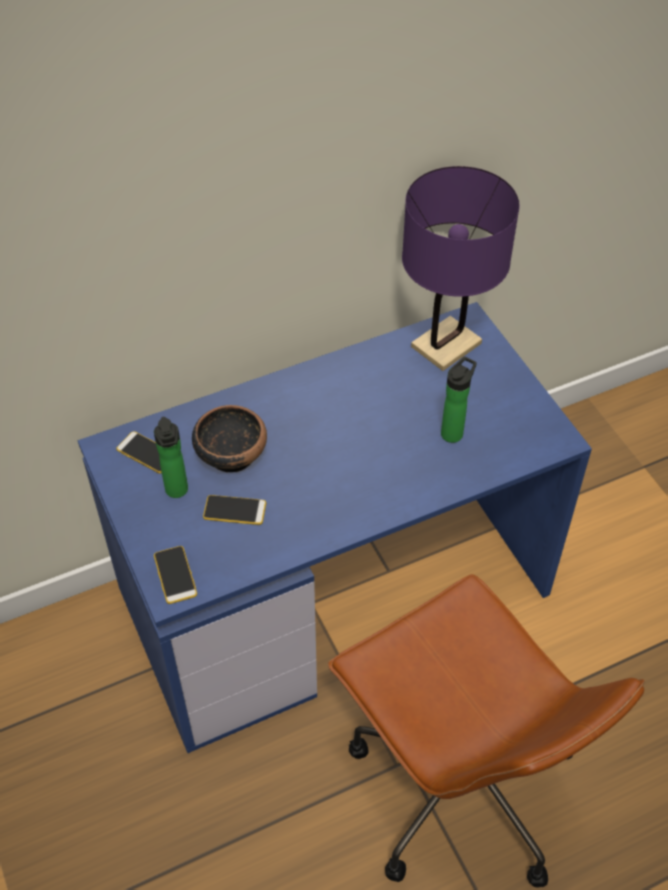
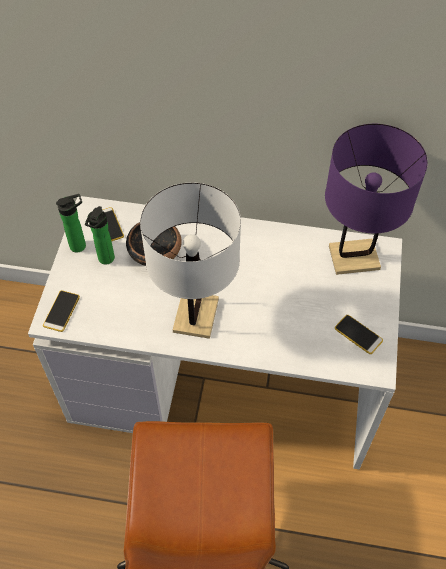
camera: 35 degrees right, 5 degrees up
blue desk [78,302,592,753] -> white desk [28,196,402,469]
phone [203,495,266,525] -> phone moved to [335,315,383,354]
bottle [441,356,477,443] -> bottle moved to [56,194,86,253]
none -> white table lamp [140,182,241,339]

